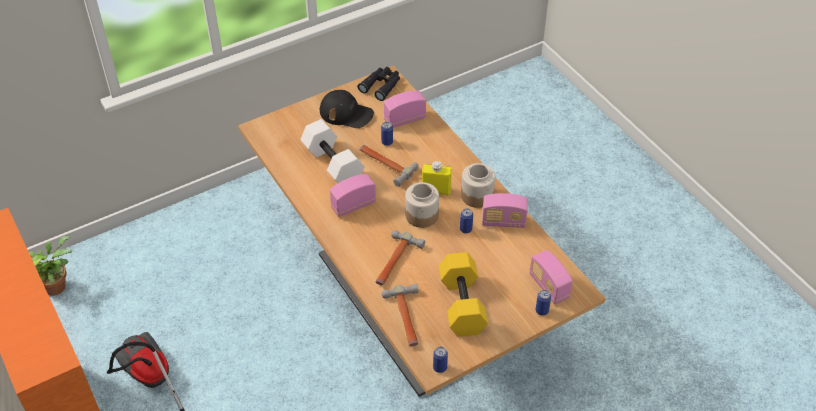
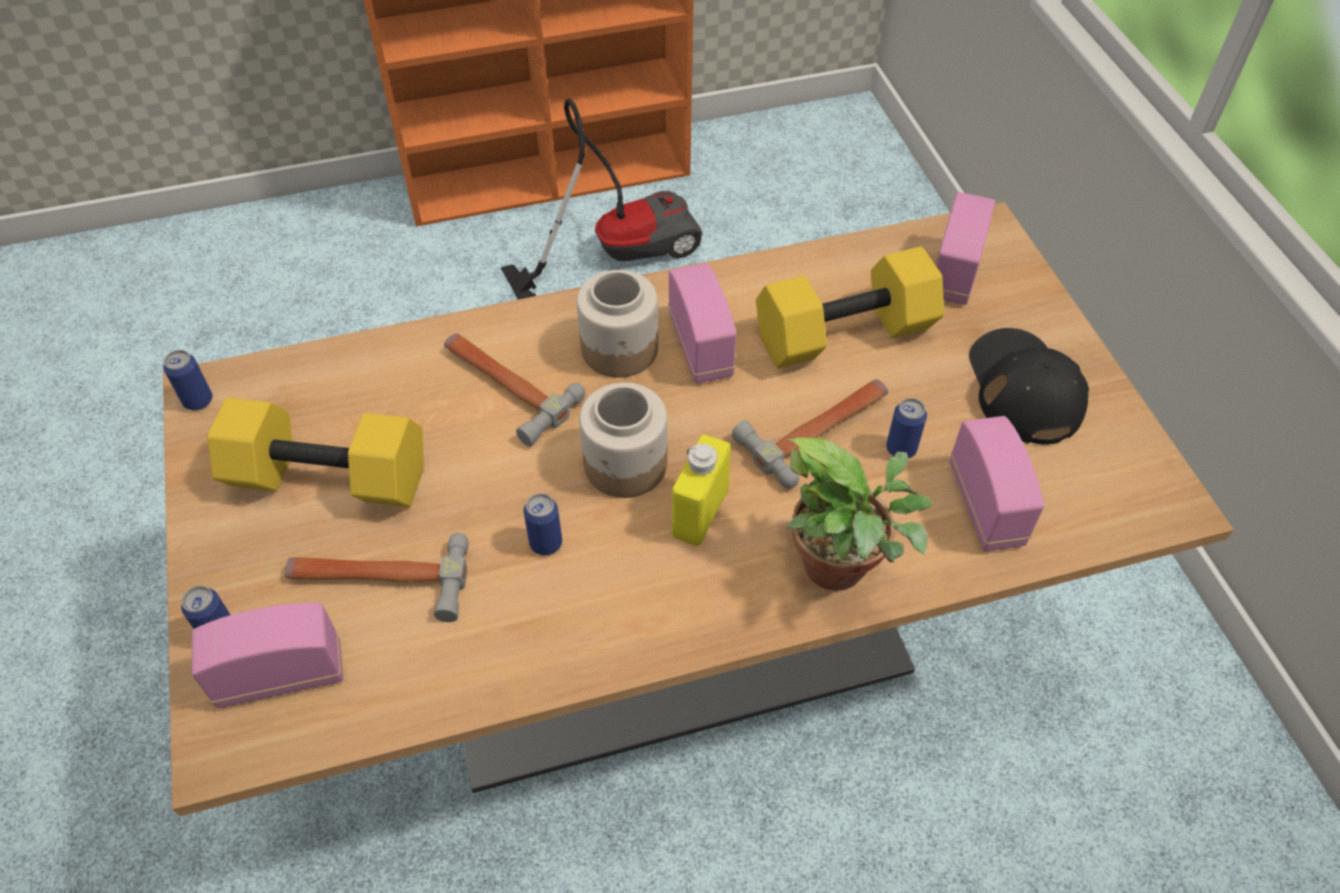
camera: 105 degrees right, 5 degrees up
potted plant [29,236,71,296] -> potted plant moved to [786,437,933,591]
white dumbbell [300,119,365,183] -> yellow dumbbell [756,246,944,368]
black cap [320,90,374,128] -> black cap turned 135 degrees clockwise [969,328,1089,445]
black binoculars [358,67,400,101] -> none
hammer [382,284,418,346] -> hammer moved to [285,533,469,622]
jar [461,163,495,208] -> jar moved to [577,270,658,378]
radio [482,193,528,228] -> radio moved to [936,192,995,305]

